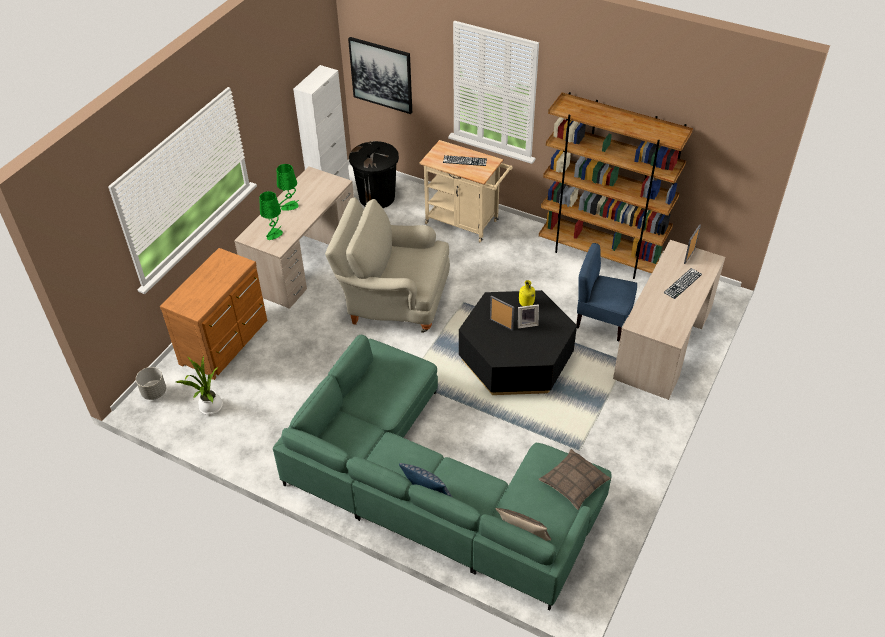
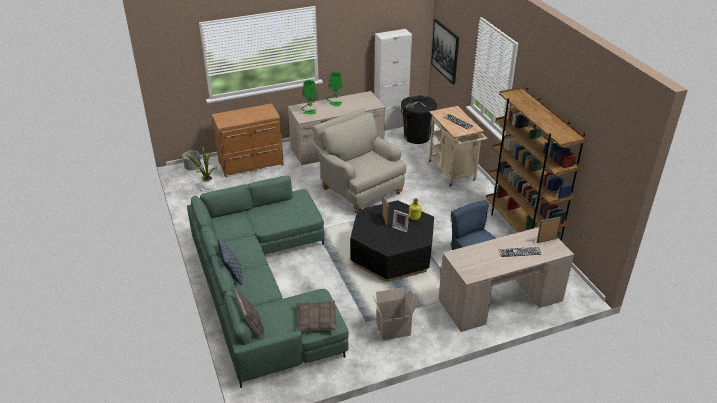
camera: 40 degrees right, 10 degrees down
none -> cardboard box [373,287,417,341]

